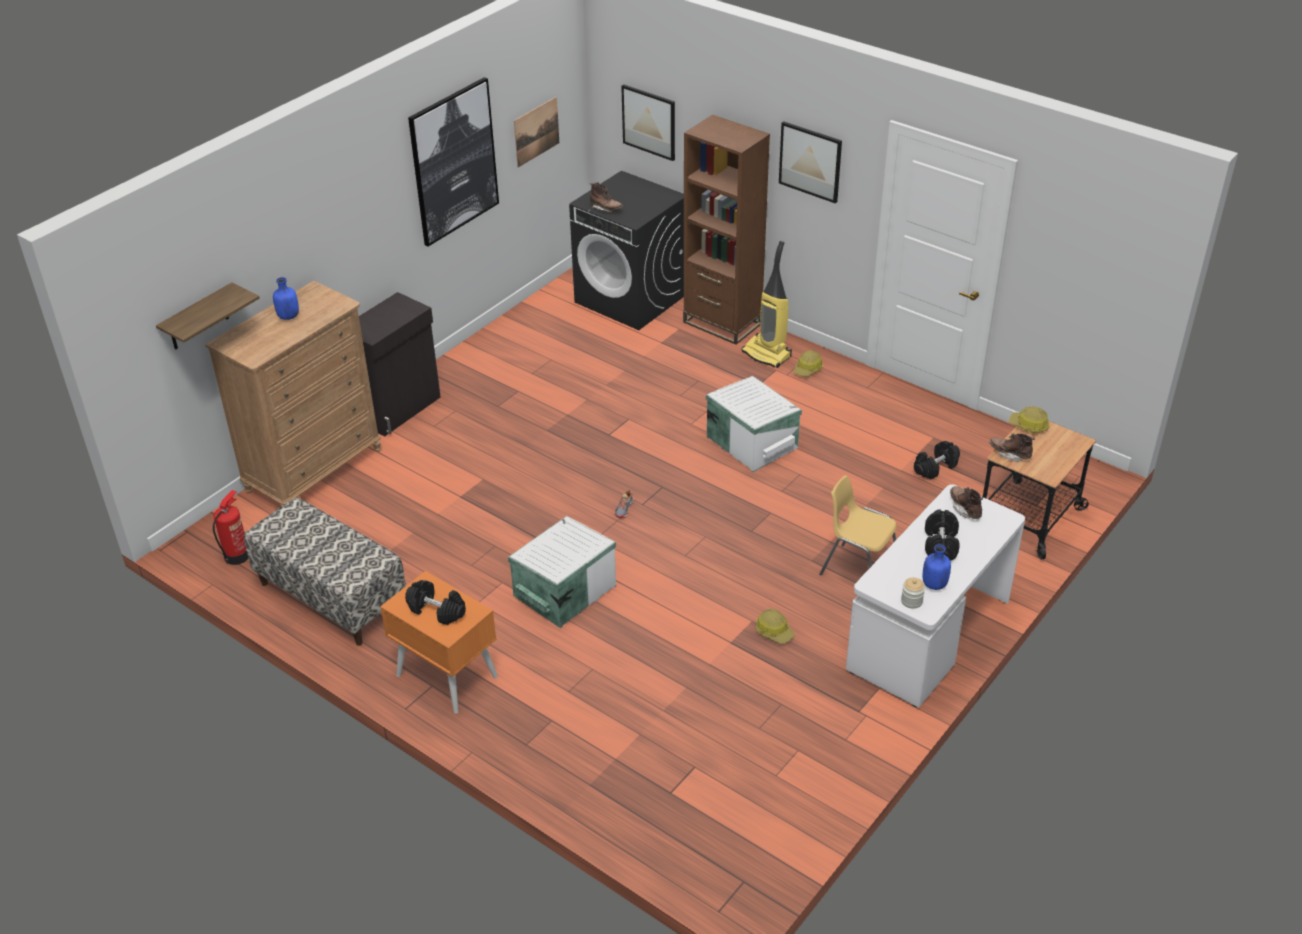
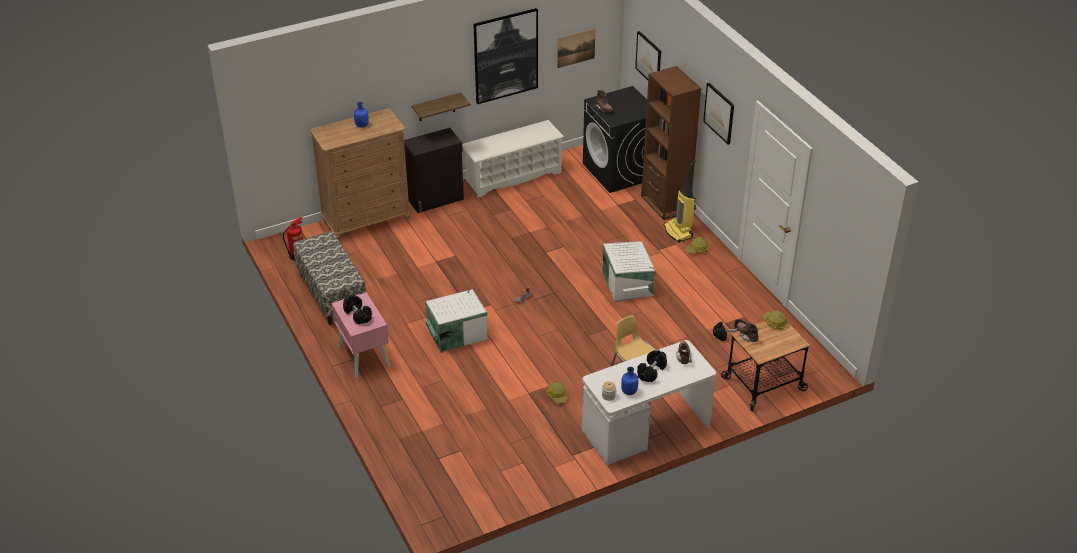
camera: 25 degrees right, 0 degrees up
shelf [156,282,260,350] -> shelf moved to [412,93,471,121]
orange nightstand [380,571,498,714] -> pink nightstand [331,292,390,378]
none -> white shoe rack [462,120,564,198]

